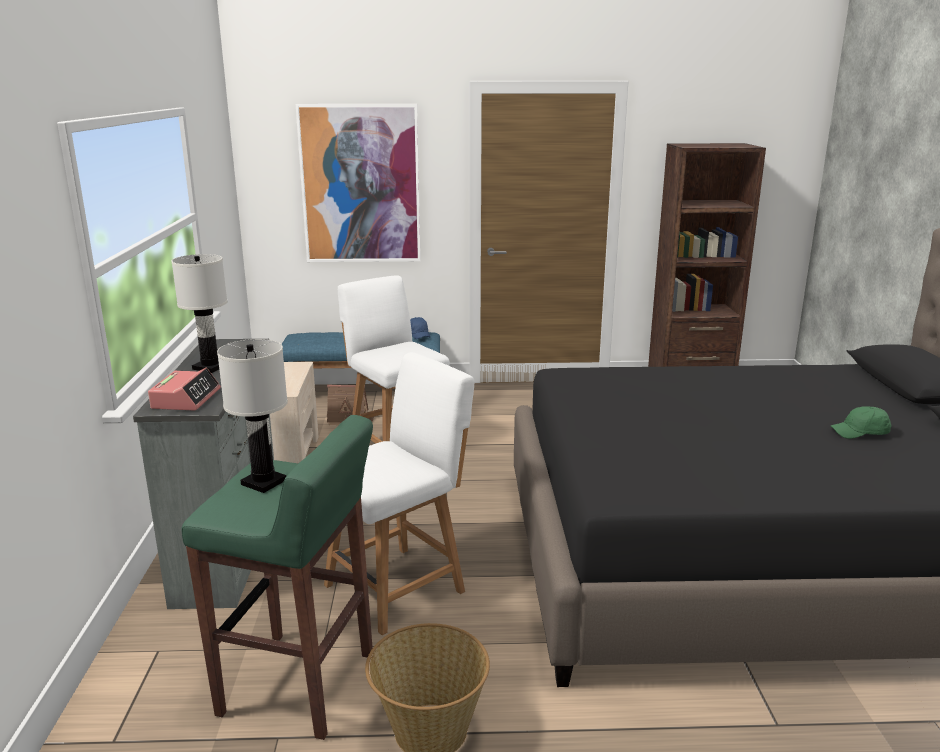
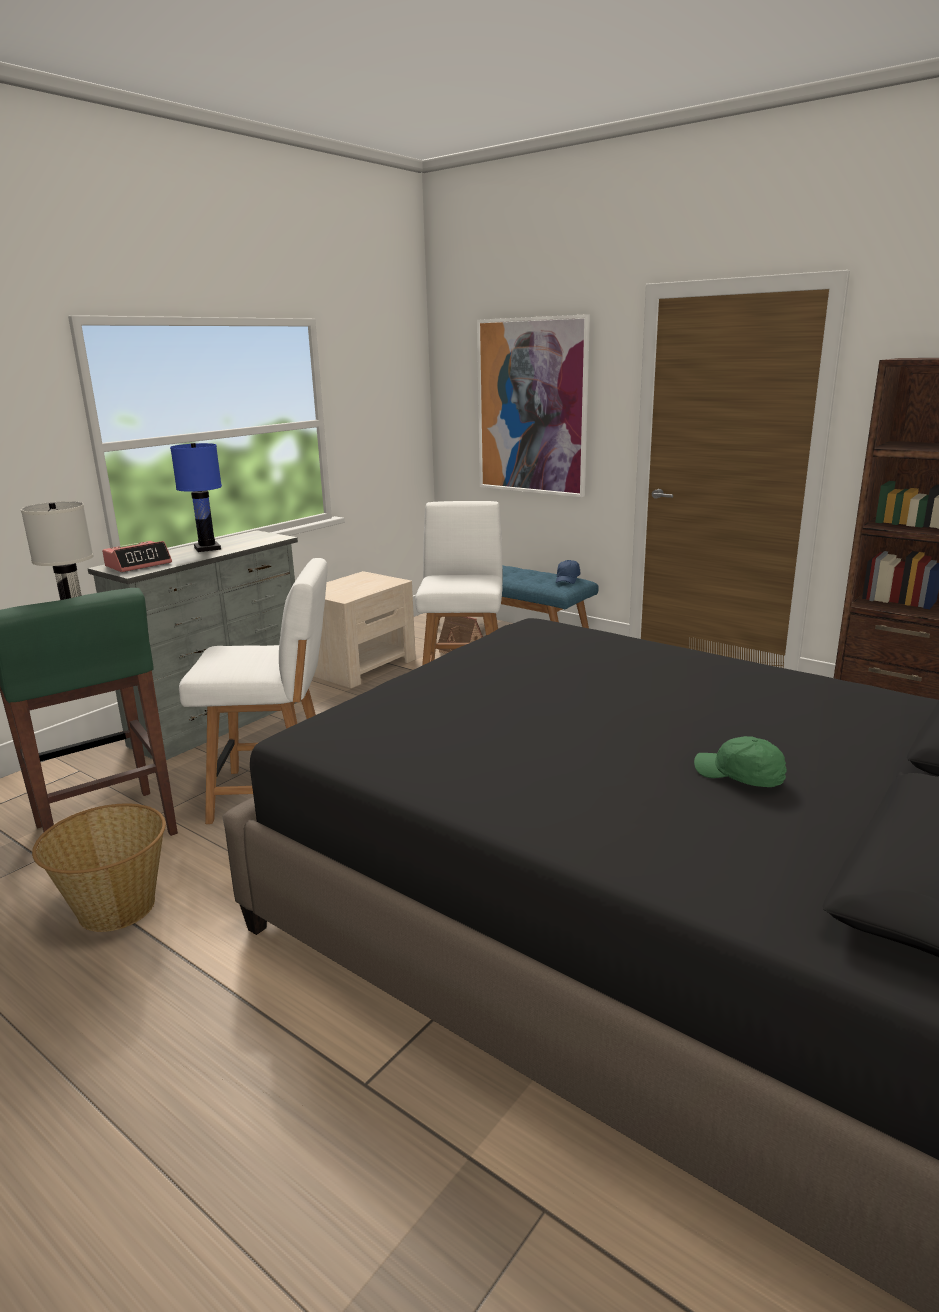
camera: 40 degrees right, 0 degrees up
white table lamp [171,254,227,373] -> blue table lamp [170,443,222,552]

